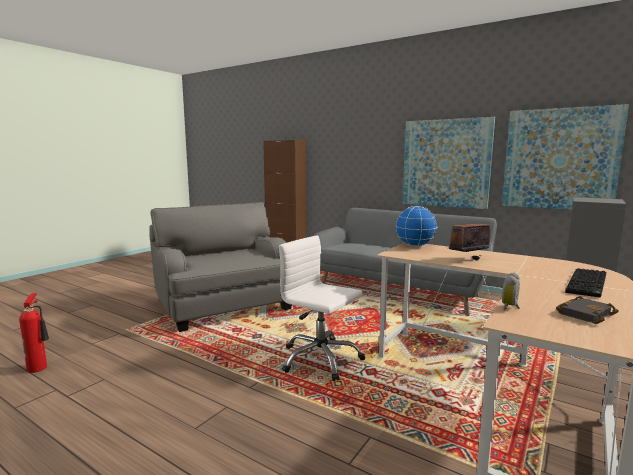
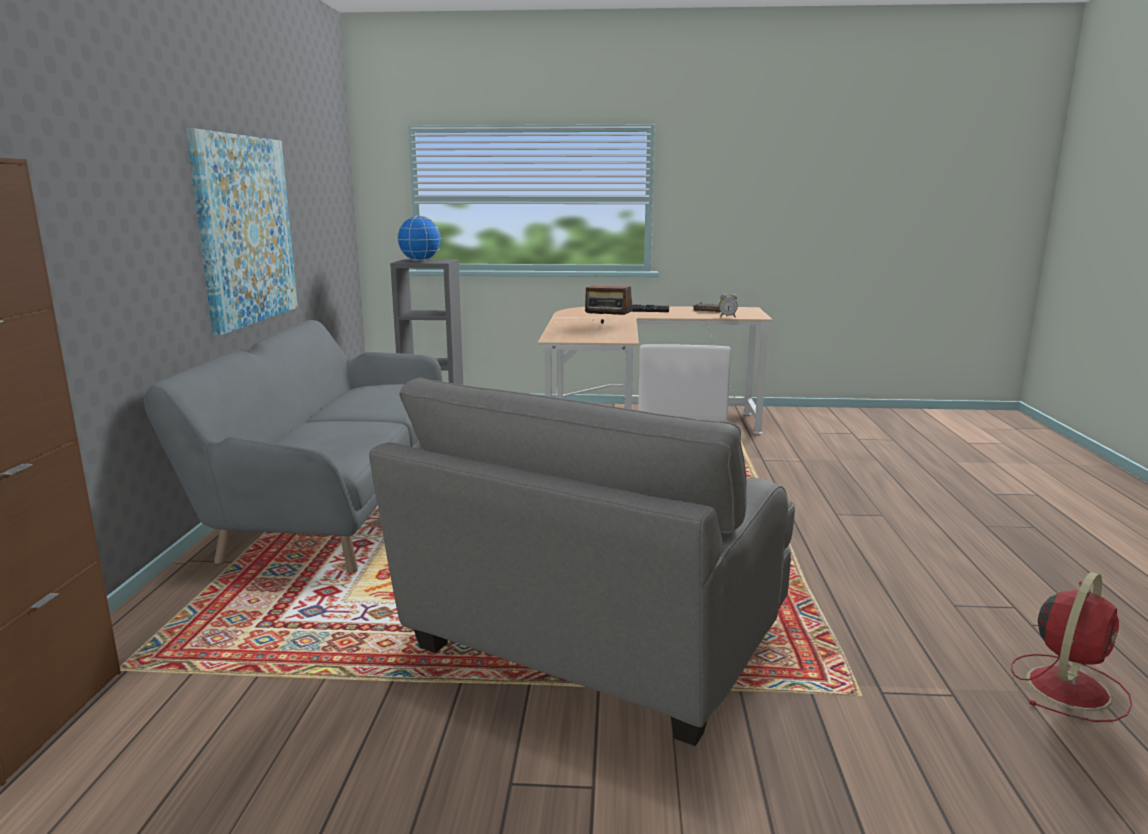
camera: 120 degrees left, 5 degrees up
fire extinguisher [19,293,49,373] -> red fan [1011,572,1133,722]
globe [395,206,437,247] -> globe moved to [397,216,442,261]
picture [502,104,629,210] -> none

